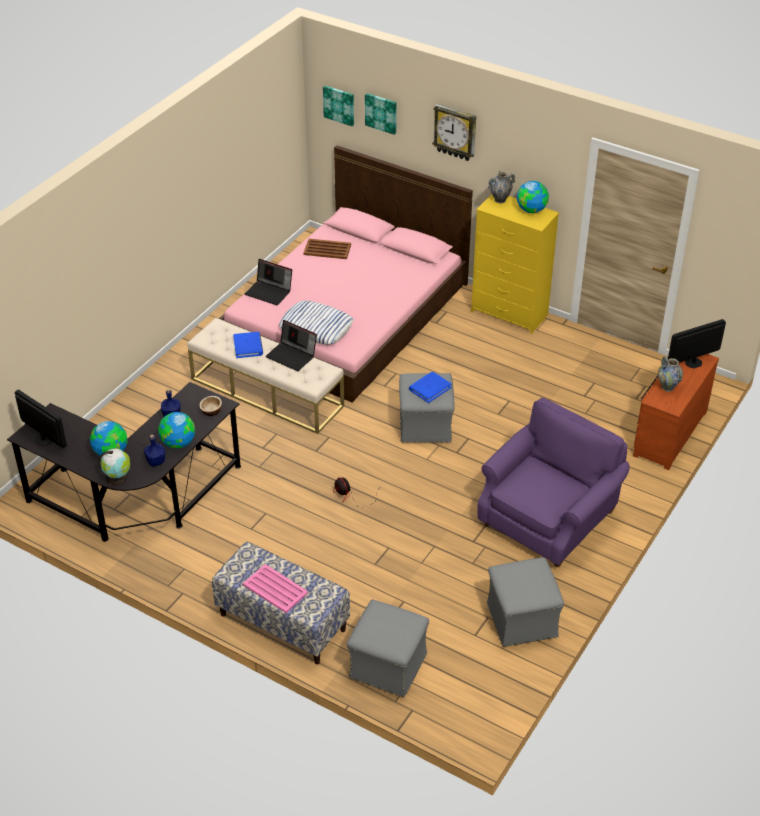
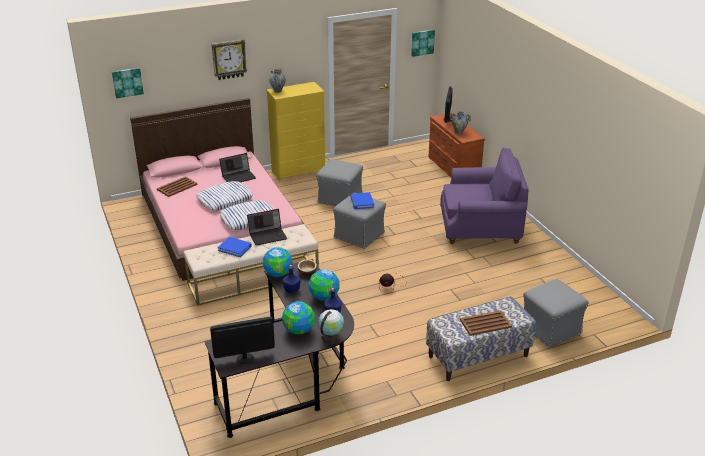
camera: 55 degrees left, 10 degrees down
pink tray [243,564,308,613] -> brown tray [460,310,512,336]
laptop [245,259,292,305] -> laptop moved to [219,153,256,182]
picture [365,93,397,135] -> picture moved to [411,30,435,57]
purple armchair [477,398,630,567] -> purple armchair turned 105 degrees clockwise [440,148,528,244]
grey ottoman [487,557,564,647] -> grey ottoman moved to [316,159,363,206]
globe [517,181,549,213] -> globe moved to [263,247,293,277]
none -> pillow [196,181,253,211]

